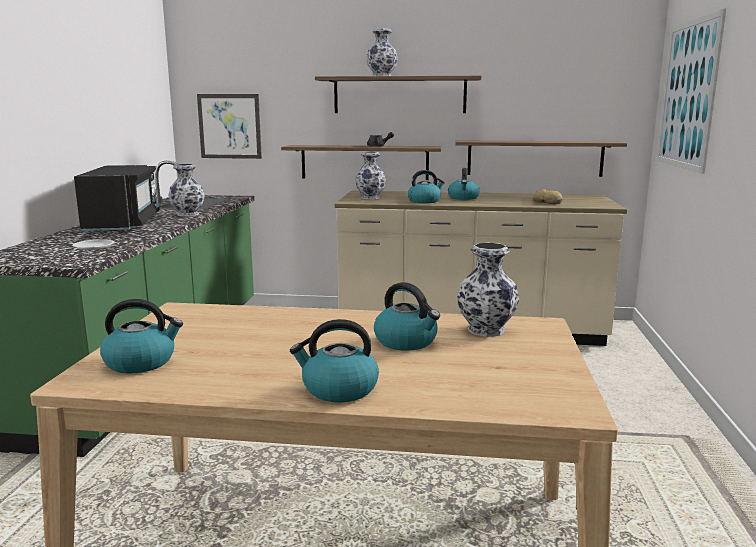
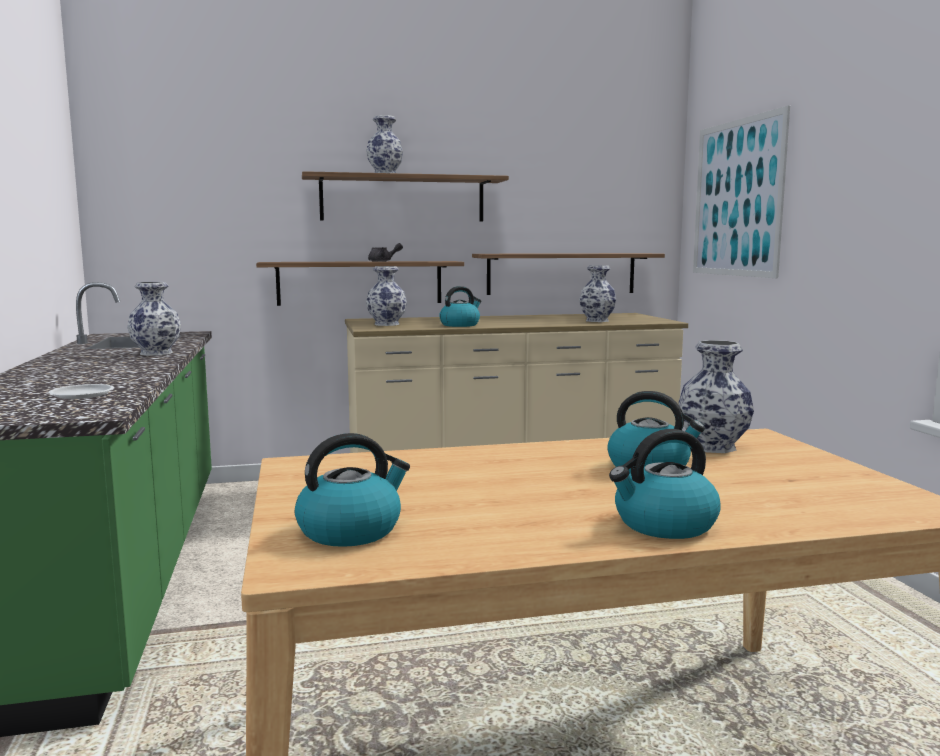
camera: 20 degrees left, 5 degrees down
black microwave [74,165,160,232] -> none
picture [197,94,262,159] -> none
kettle [448,168,480,200] -> none
bread [533,189,563,204] -> vase [579,265,616,322]

